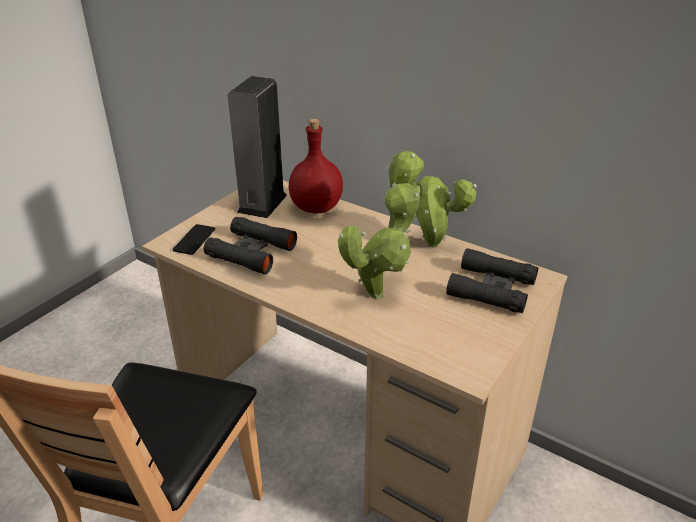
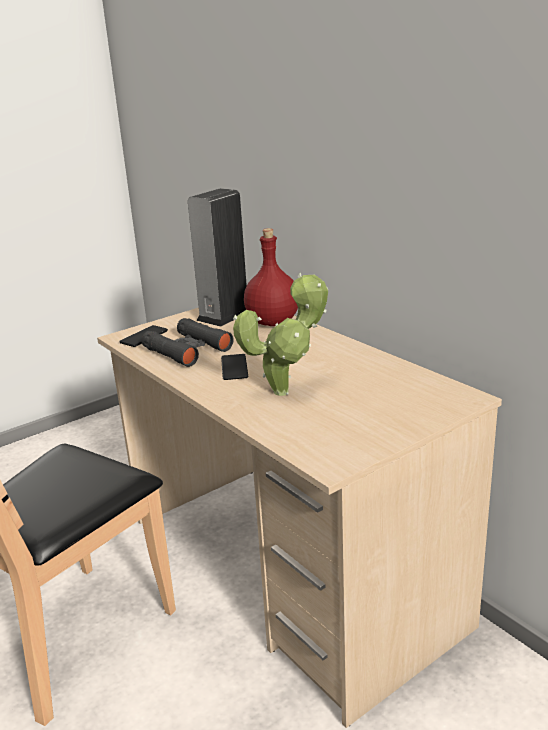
camera: 20 degrees right, 10 degrees down
potted plant [386,150,476,247] -> none
black binoculars [446,248,538,313] -> none
none -> phone [221,354,248,380]

